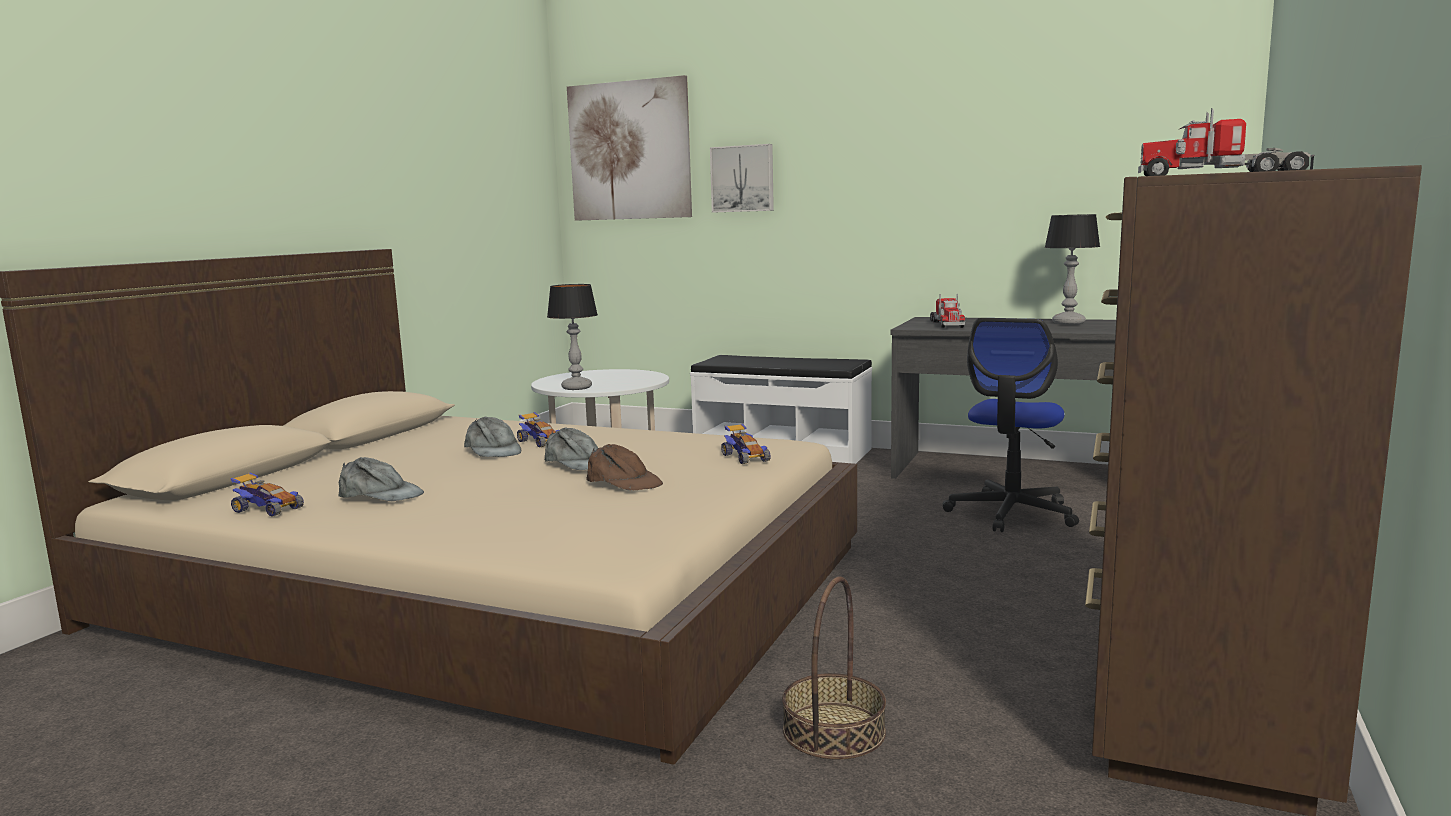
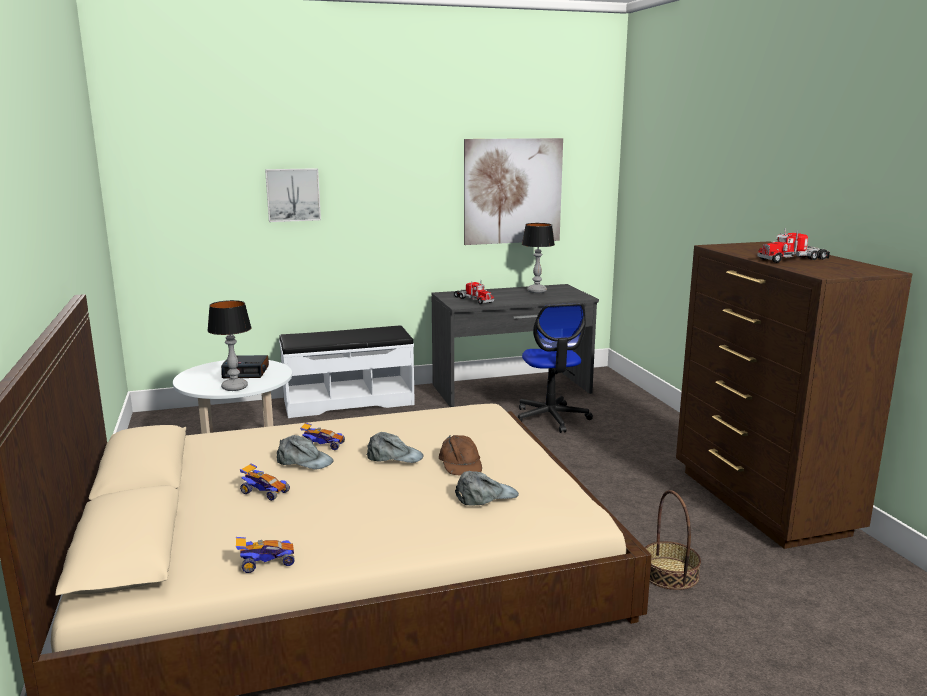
camera: 40 degrees left, 5 degrees up
grey cap [339,457,424,501] -> grey cap moved to [455,471,519,506]
picture [567,75,692,221] -> picture moved to [464,138,563,245]
brown cap [586,444,663,491] -> brown cap turned 75 degrees clockwise [439,435,482,476]
toy car [721,424,771,464] -> toy car moved to [240,463,290,501]
none -> alarm clock [221,355,269,378]

